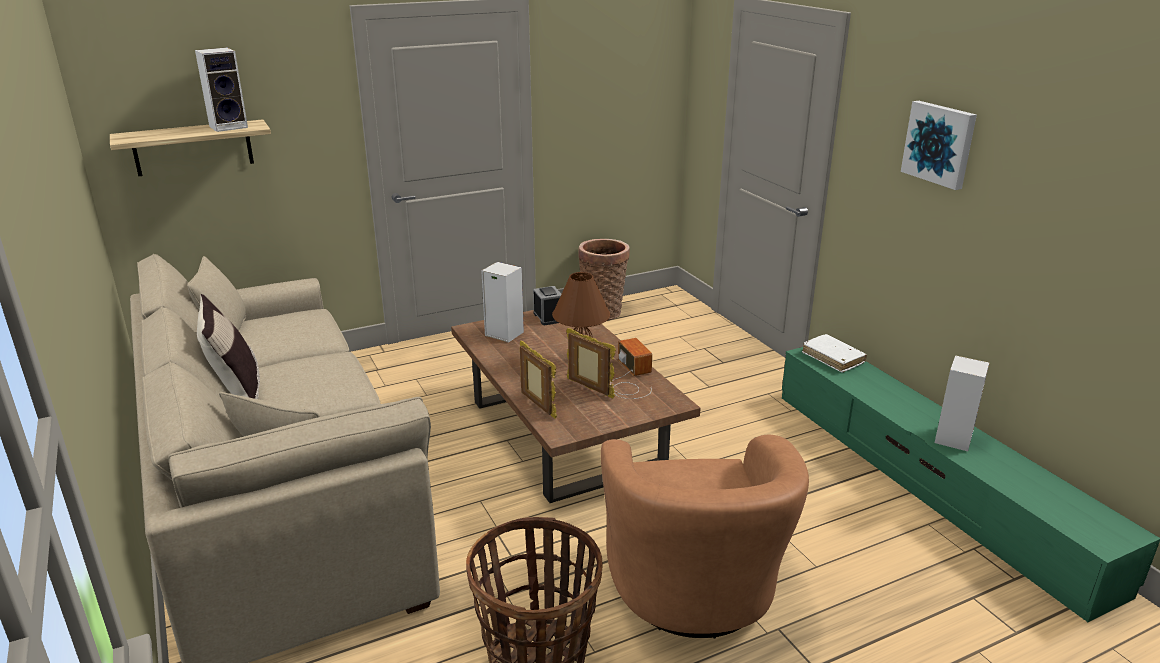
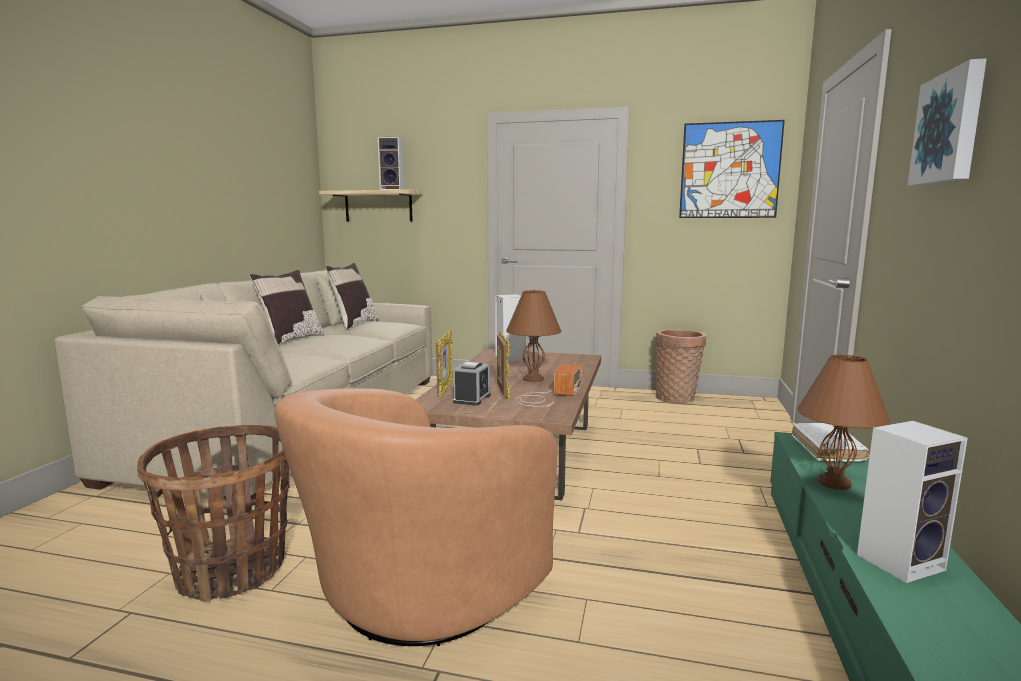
camera: 40 degrees right, 15 degrees down
alarm clock [533,286,561,325] -> alarm clock moved to [453,362,491,406]
none -> pillow [326,263,377,329]
none -> picture [679,120,785,218]
none -> brown table lamp [797,354,891,490]

